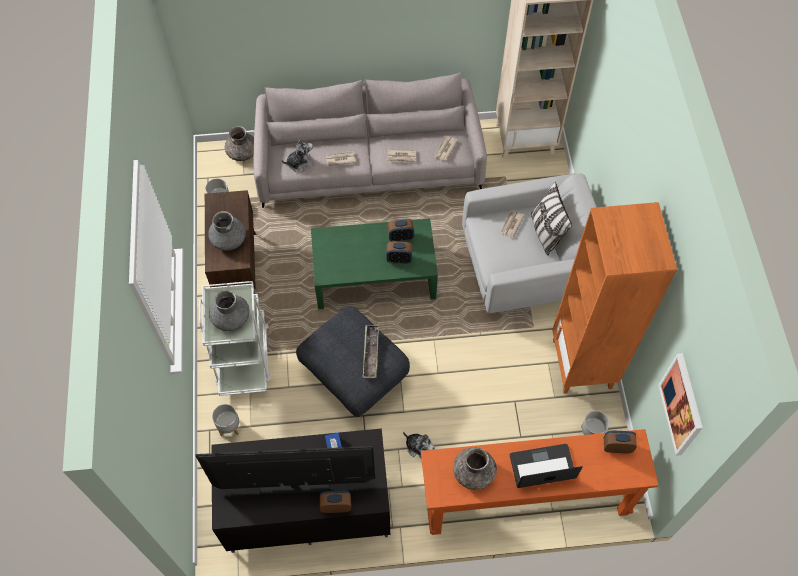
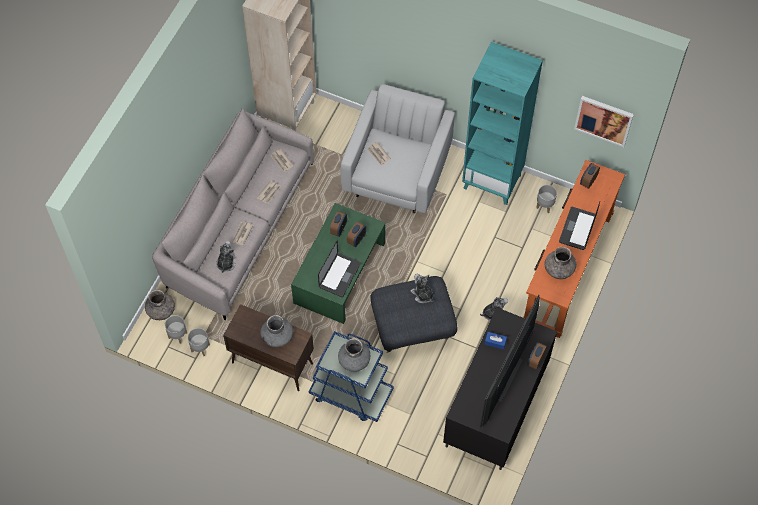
camera: 60 degrees left, 0 degrees up
white cart [199,281,271,396] -> blue cart [309,331,394,422]
grey planter [212,404,239,436] -> grey planter moved to [165,315,187,344]
tray [363,325,379,378] -> plush toy [411,274,434,303]
pillow [531,182,572,256] -> none
orange bookcase [552,202,677,394] -> turquoise bookcase [462,42,543,205]
none -> laptop [318,240,361,297]

